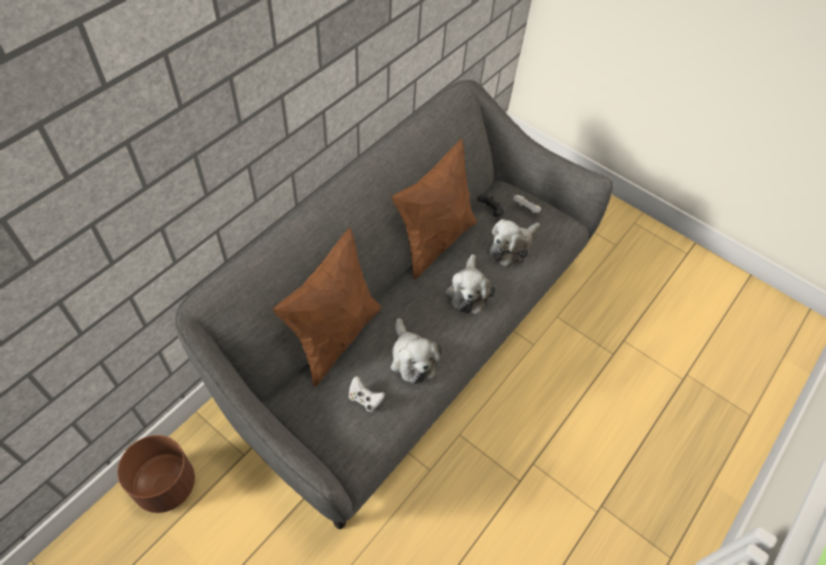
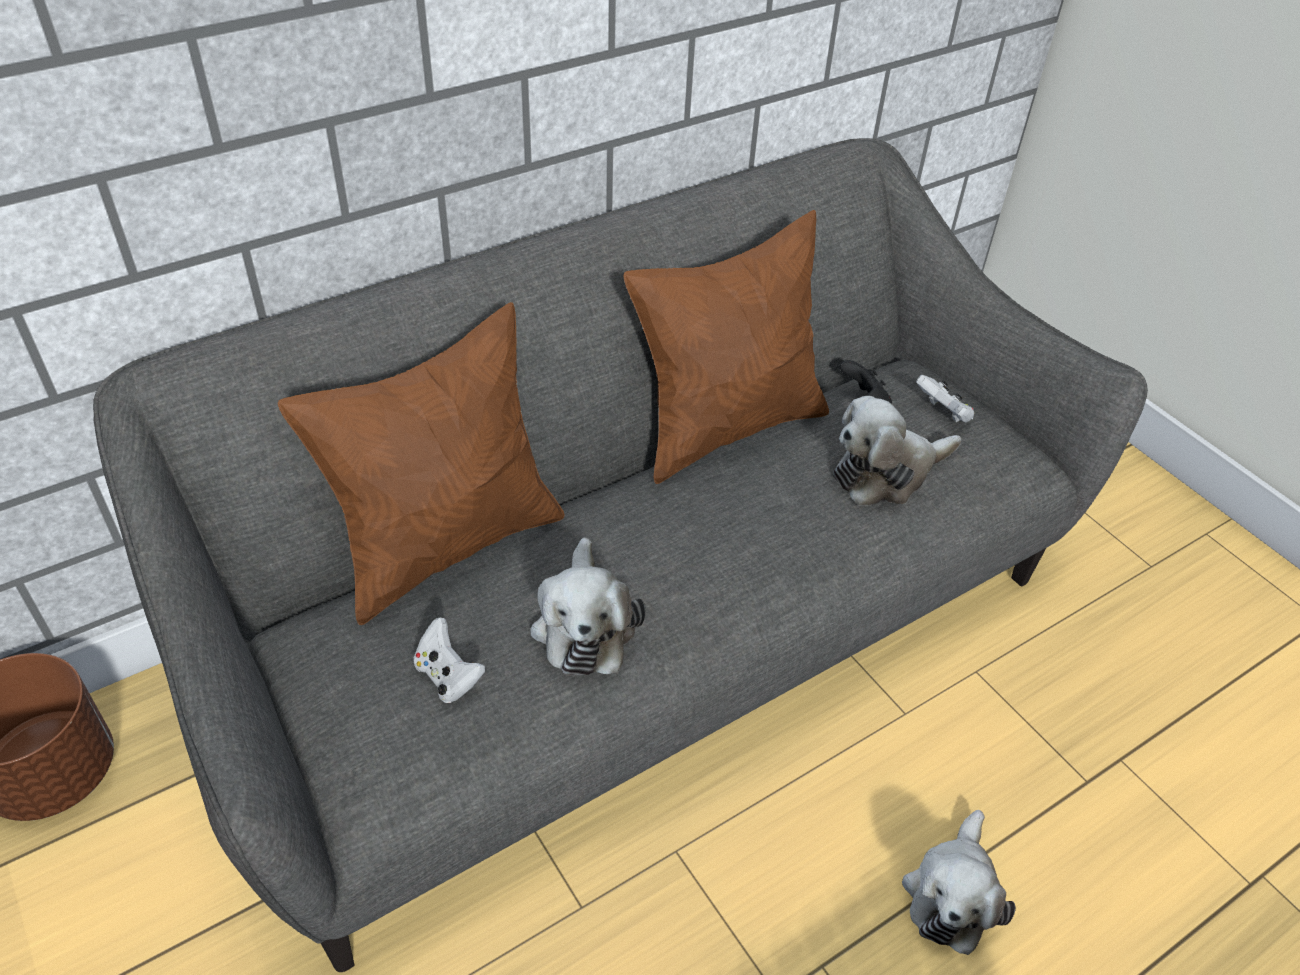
camera: 20 degrees right, 10 degrees down
plush toy [446,254,495,314] -> plush toy moved to [902,810,1016,955]

